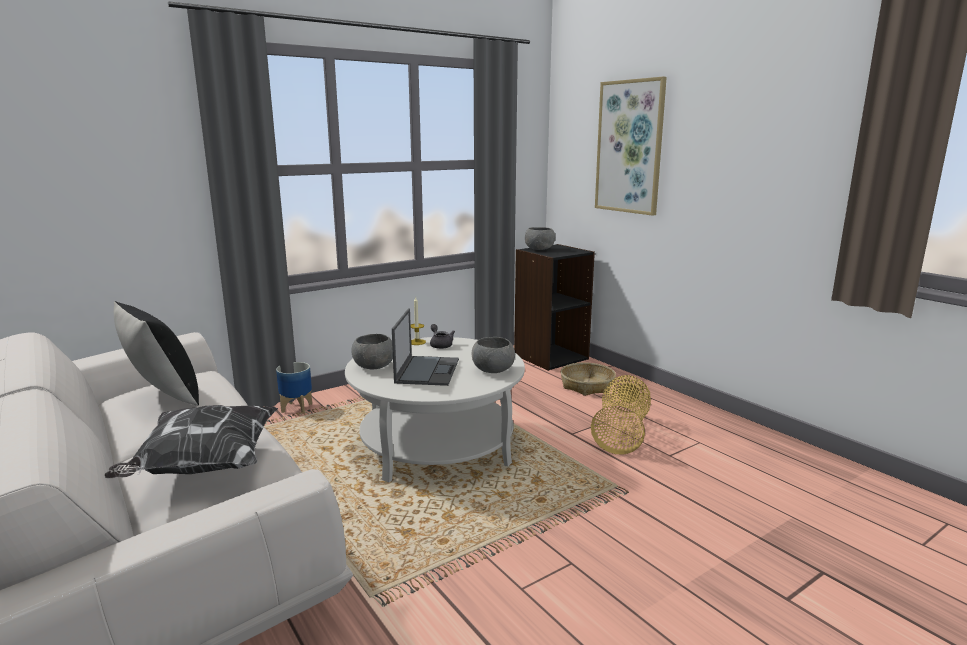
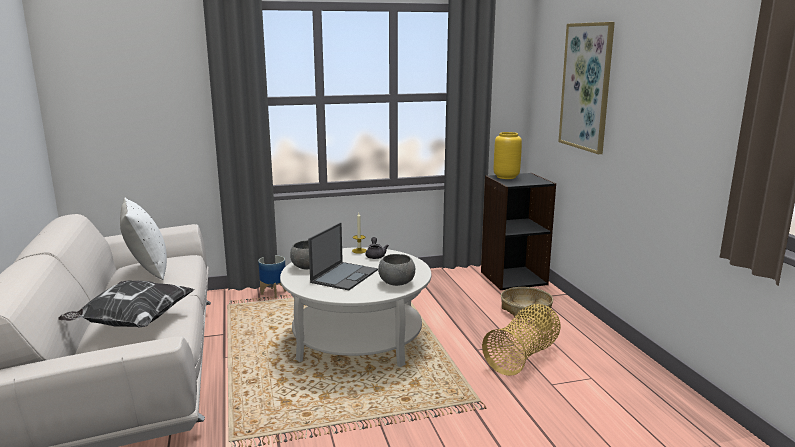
camera: 20 degrees right, 0 degrees up
black pillow [114,301,199,406] -> white pillow [120,198,167,280]
grey bowl [525,227,555,250] -> yellow vase [494,132,522,179]

